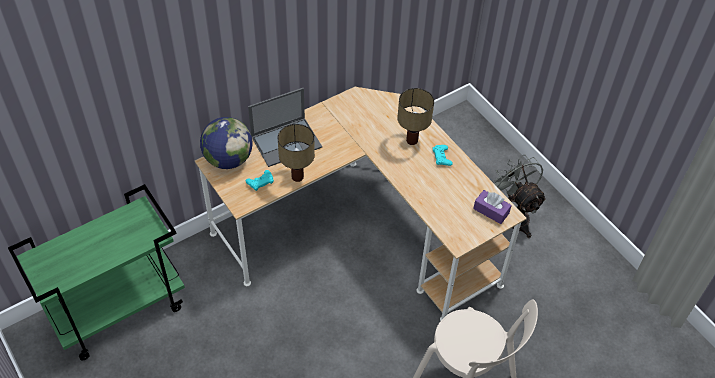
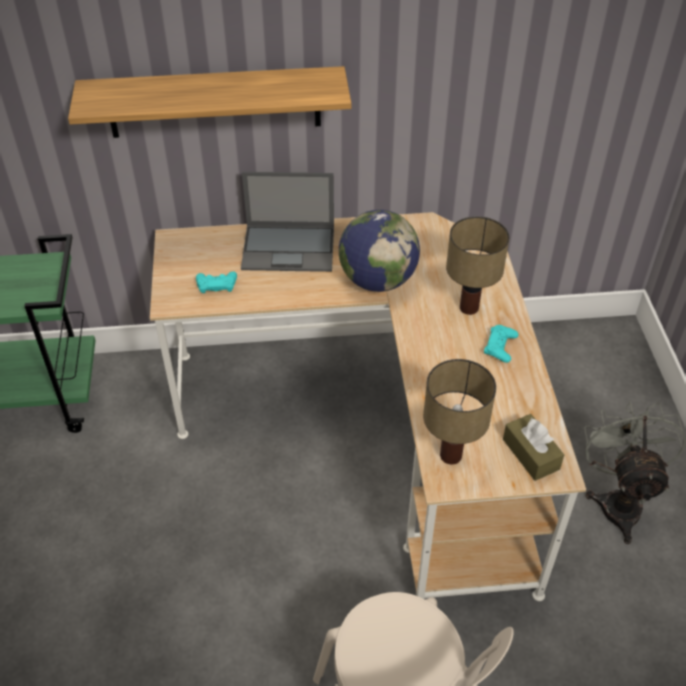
camera: 30 degrees right, 5 degrees down
globe [200,117,253,169] -> globe moved to [339,210,420,292]
table lamp [278,124,315,182] -> table lamp moved to [423,359,496,465]
purple tissue box [473,190,512,224] -> brown tissue box [503,414,564,481]
none -> shelf [68,66,351,138]

